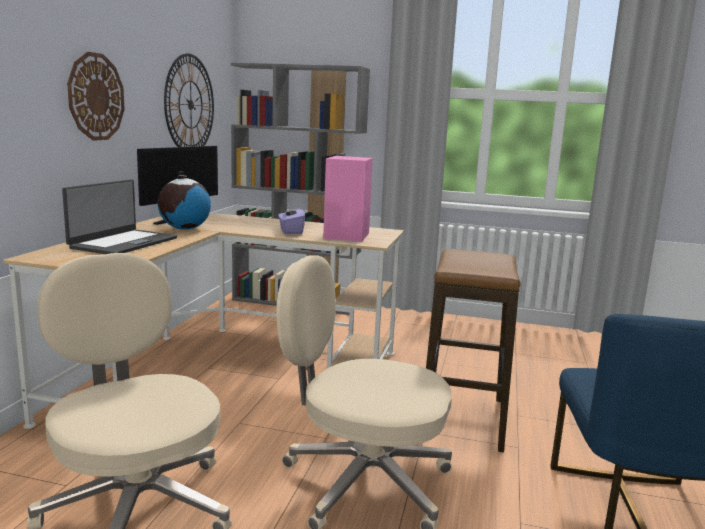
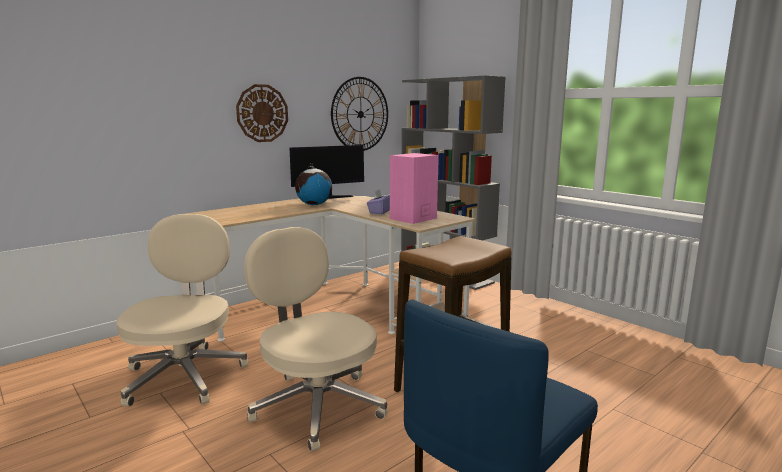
camera: 35 degrees right, 0 degrees up
laptop [62,179,177,254] -> none

